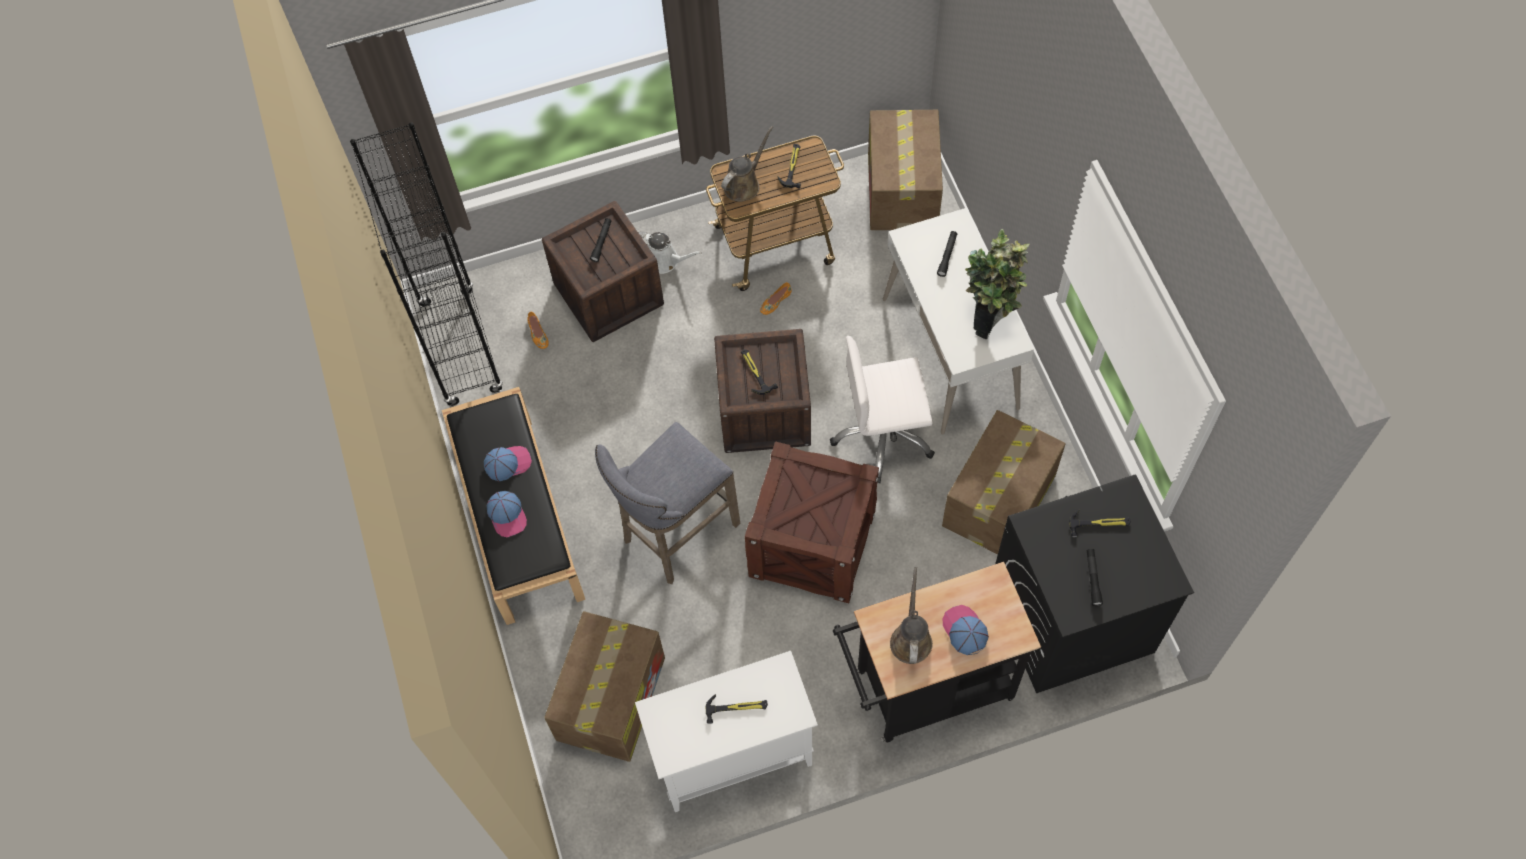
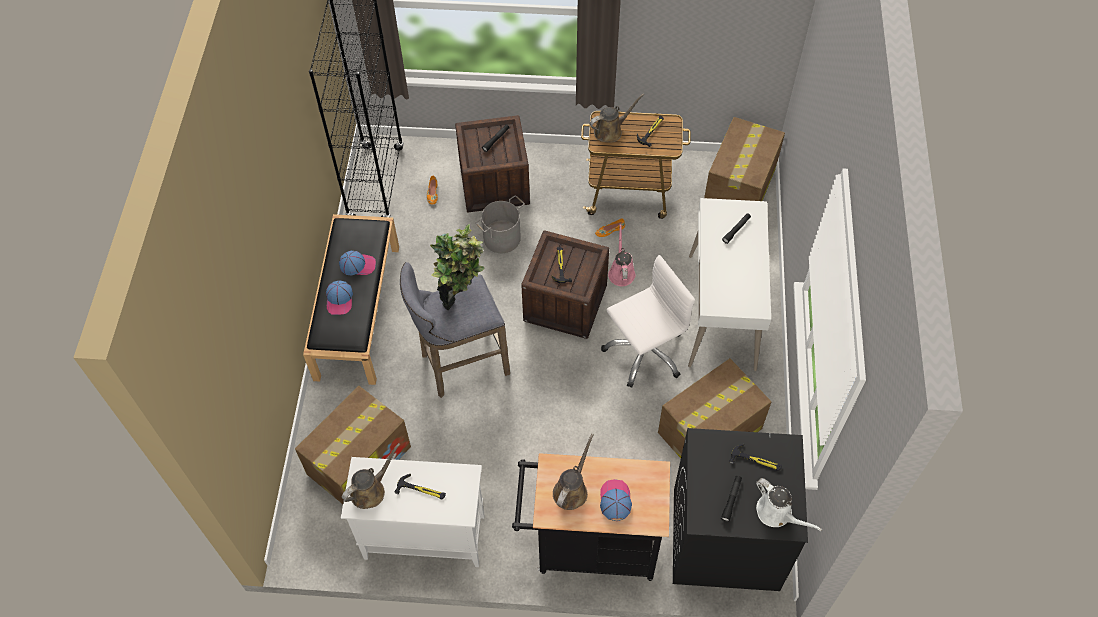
camera: 20 degrees right, 5 degrees down
white watering can [638,231,702,274] -> white watering can moved to [756,478,822,531]
crate [745,441,879,603] -> none
white office chair [830,336,935,483] -> white office chair turned 135 degrees clockwise [601,255,695,388]
potted plant [965,229,1030,339] -> potted plant moved to [430,224,484,310]
none -> brown watering can [342,443,400,509]
none -> grey bucket [475,195,525,253]
none -> pink watering can [608,223,635,286]

